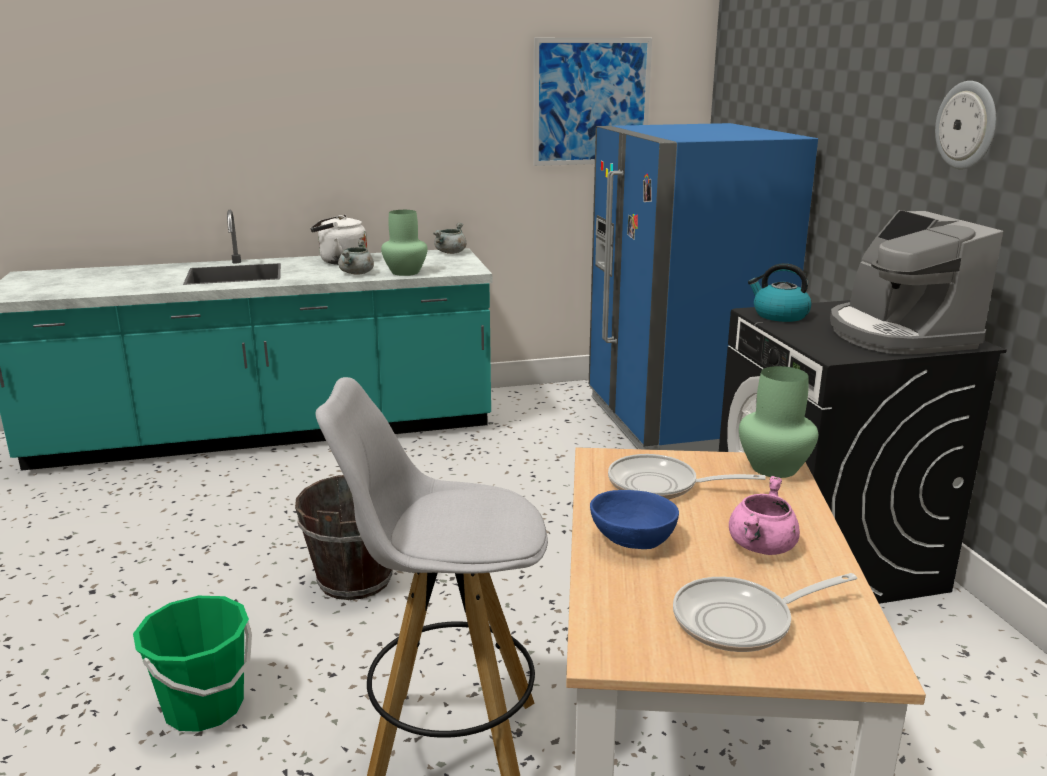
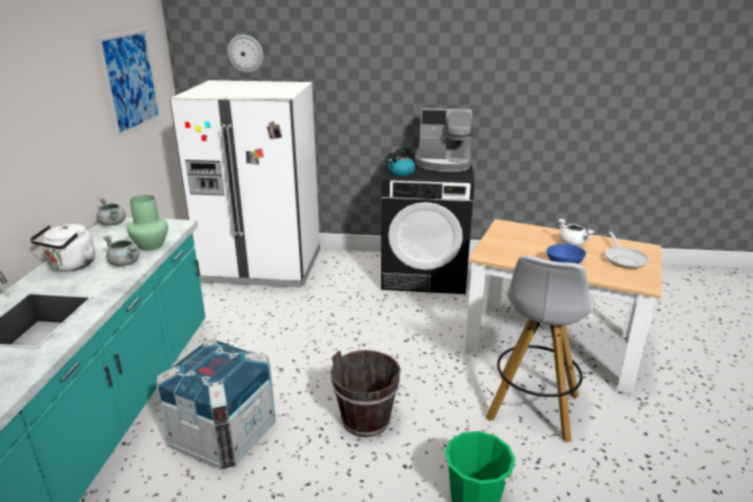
camera: 70 degrees left, 5 degrees up
blue fridge [589,123,818,452] -> white fridge [170,80,320,288]
frying pan [608,454,766,499] -> none
pink cooking pot [729,476,800,555] -> white cooking pot [558,219,595,246]
green vase [739,366,818,478] -> none
wall clock [935,81,996,169] -> wall clock moved to [227,34,263,73]
none -> crate [156,339,276,470]

